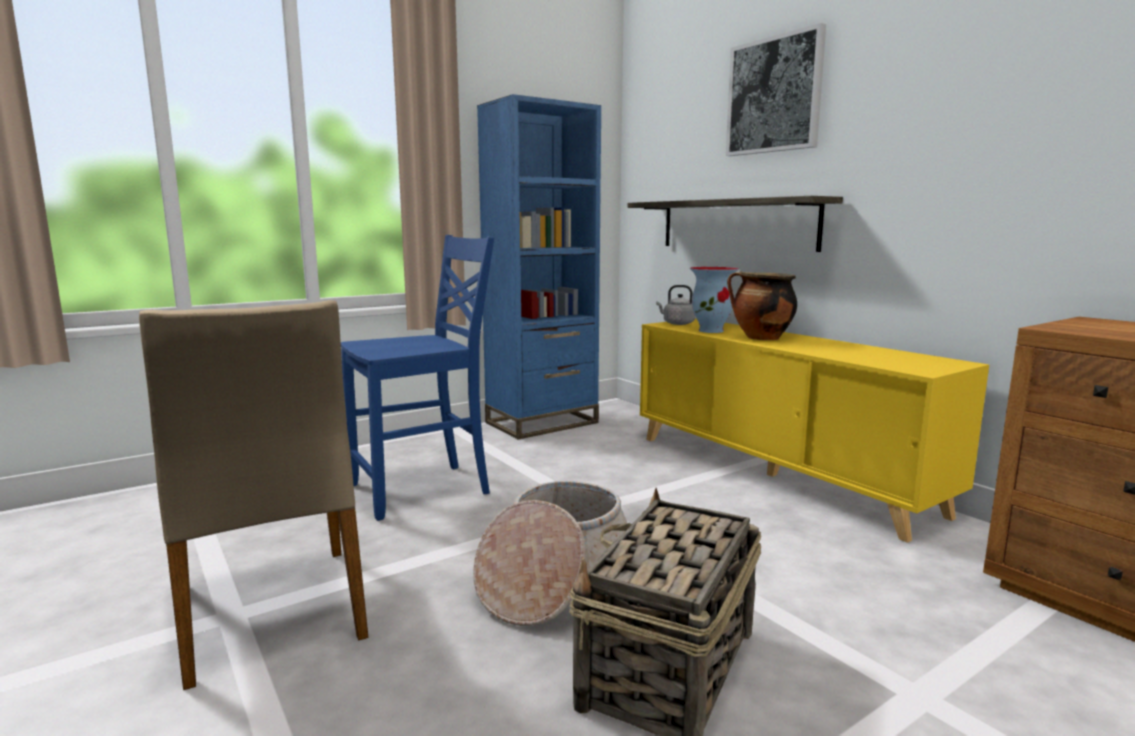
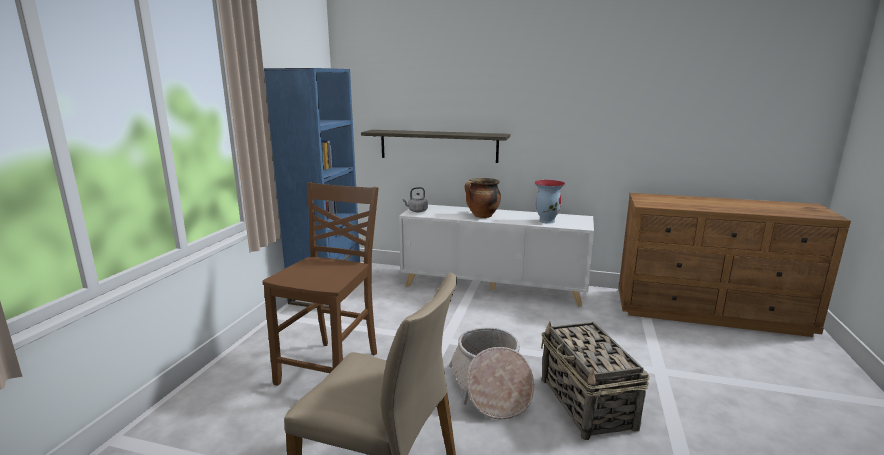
camera: 40 degrees left, 5 degrees up
blue chair [341,235,494,521] -> brown chair [262,182,378,386]
yellow cabinet [640,318,989,543] -> white cabinet [399,205,594,307]
vase [690,267,739,333] -> vase moved to [534,180,565,224]
picture [726,23,826,156] -> none

